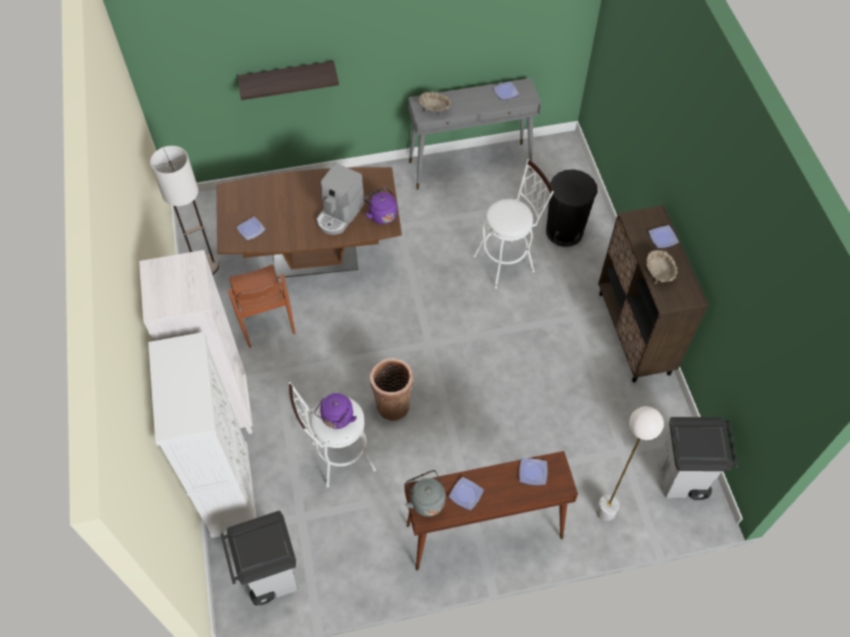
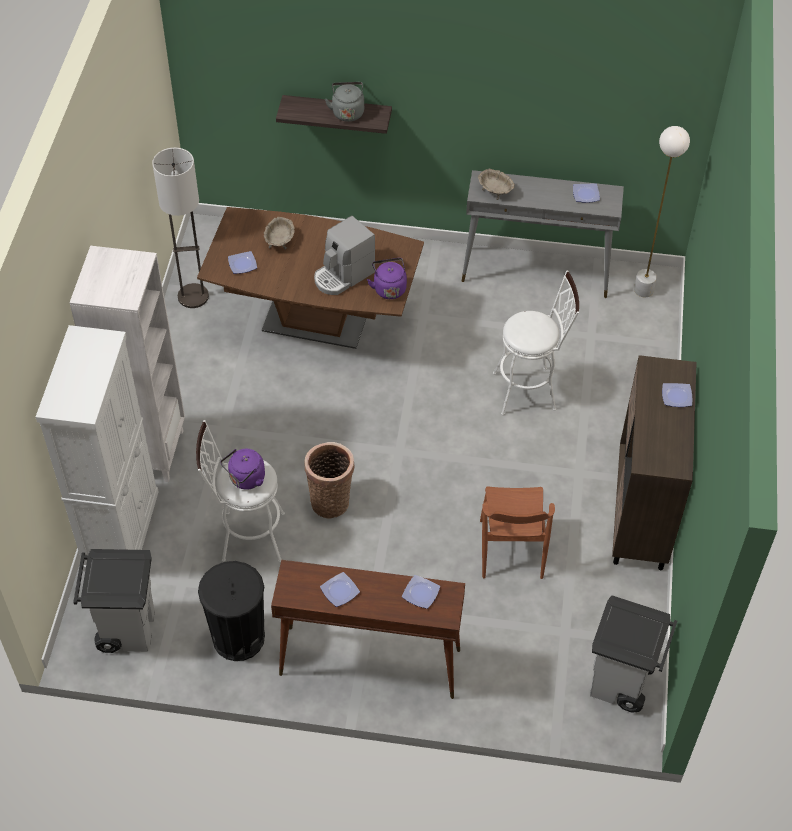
camera: 20 degrees right, 5 degrees down
brown chair [228,265,295,348] -> brown chair moved to [480,486,555,579]
grey kettle [405,470,446,516] -> grey kettle moved to [325,82,364,122]
black trash can [546,169,597,247] -> black trash can moved to [198,561,265,661]
white floor lamp [596,406,664,521] -> white floor lamp moved to [634,126,690,297]
beige bowl [647,250,678,284] -> beige bowl moved to [264,217,295,250]

